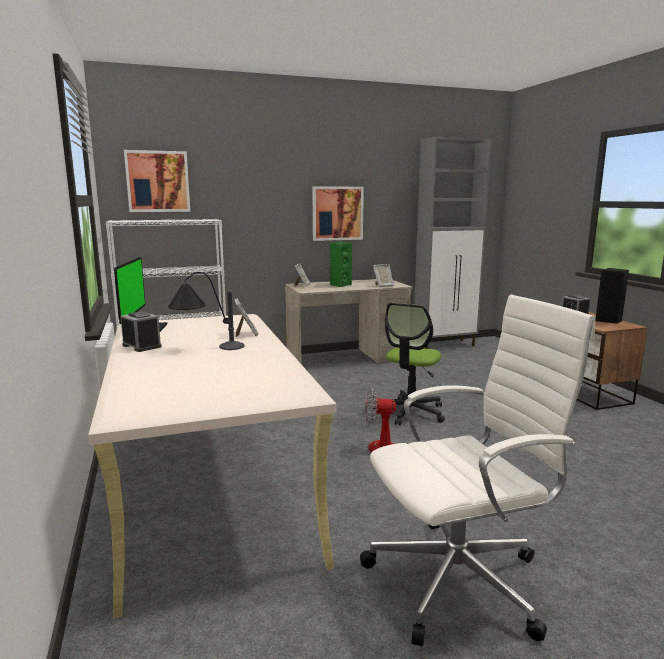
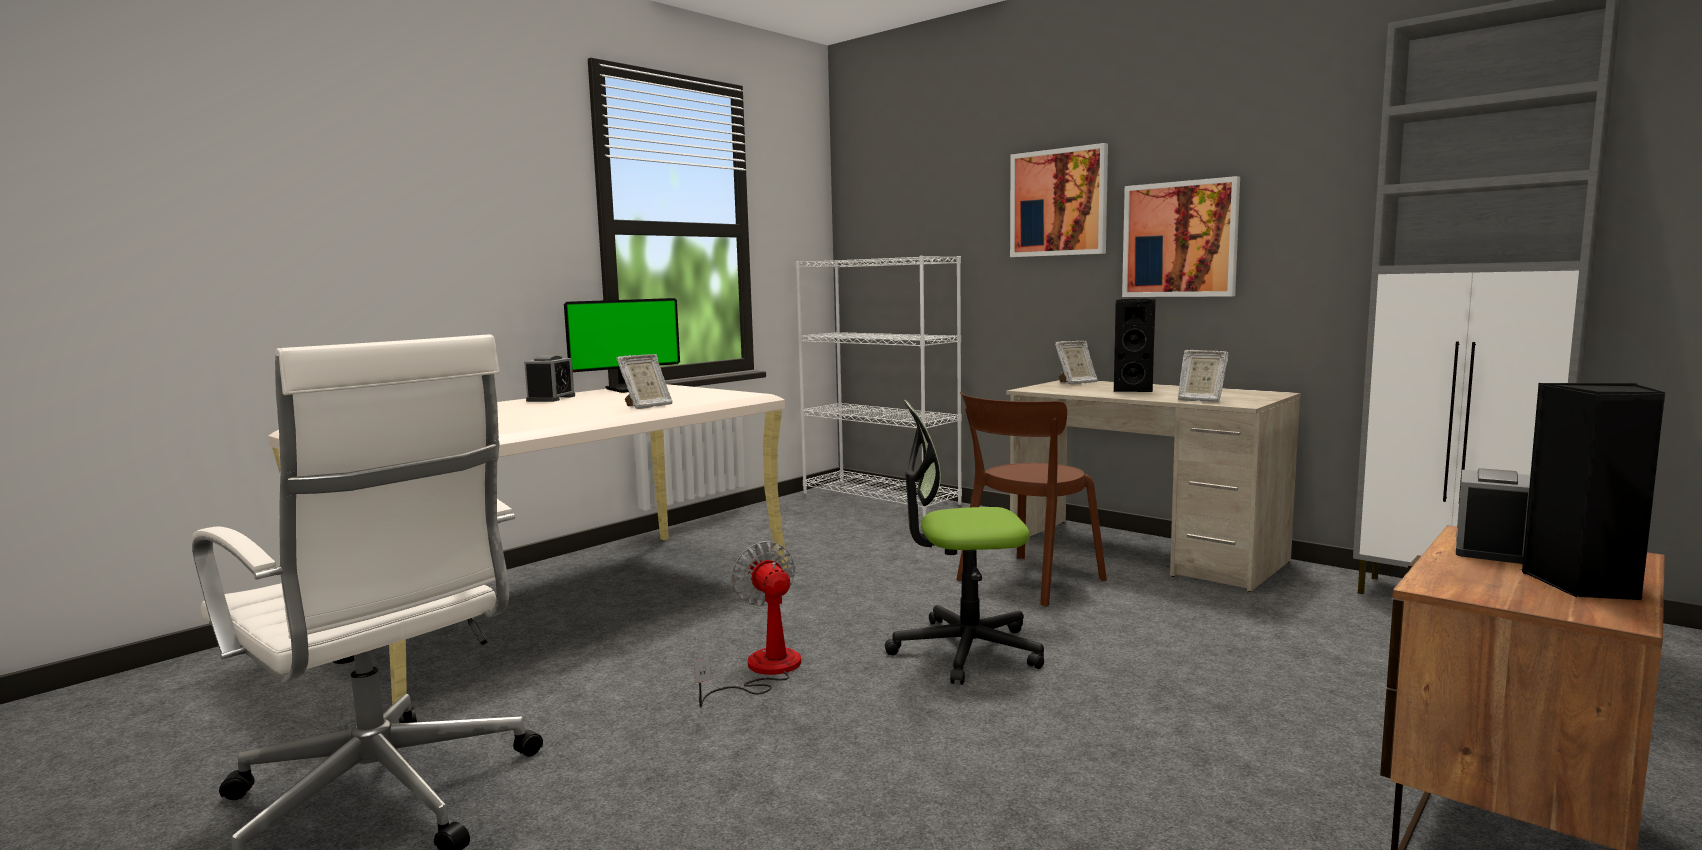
camera: 60 degrees right, 5 degrees down
picture [124,150,190,212] -> picture moved to [1010,143,1108,257]
table lamp [168,272,244,350] -> none
green speaker [330,242,352,287] -> black speaker [1114,299,1156,392]
none -> brown chair [956,391,1107,607]

